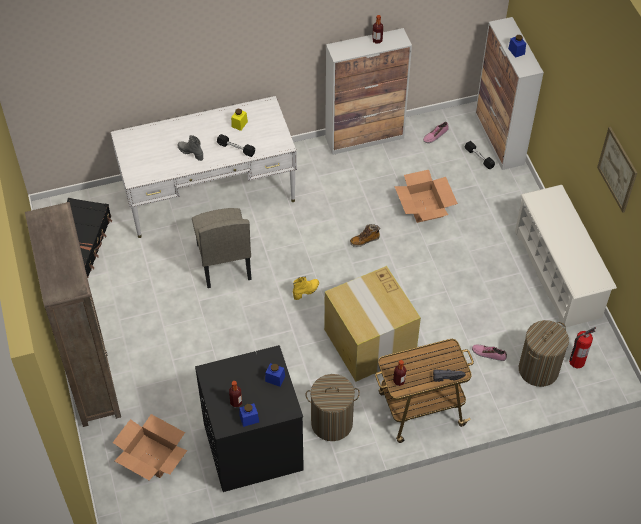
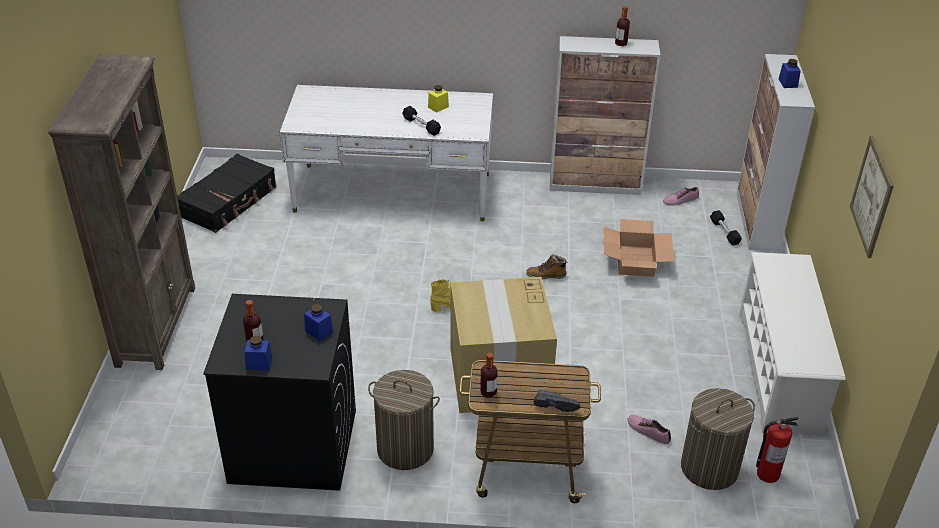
camera: 20 degrees right, 15 degrees down
cardboard box [113,414,188,480] -> none
grey boot [177,135,203,161] -> none
beige chair [192,208,252,288] -> none

